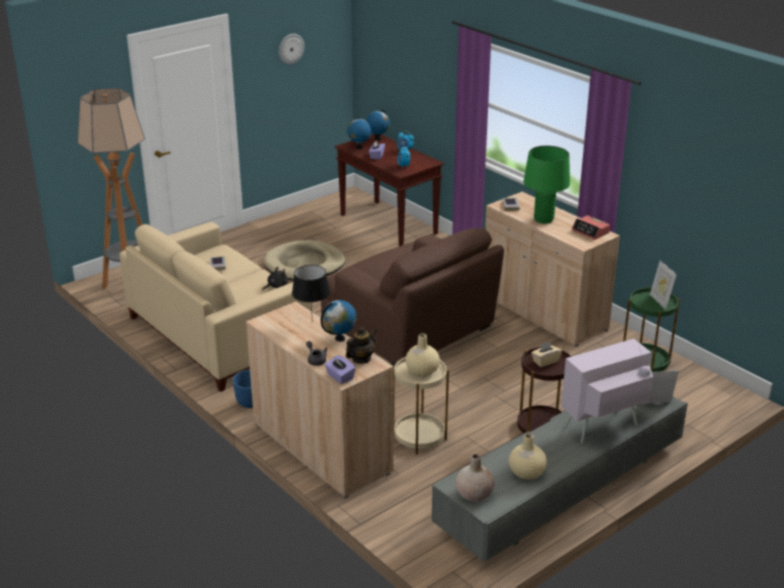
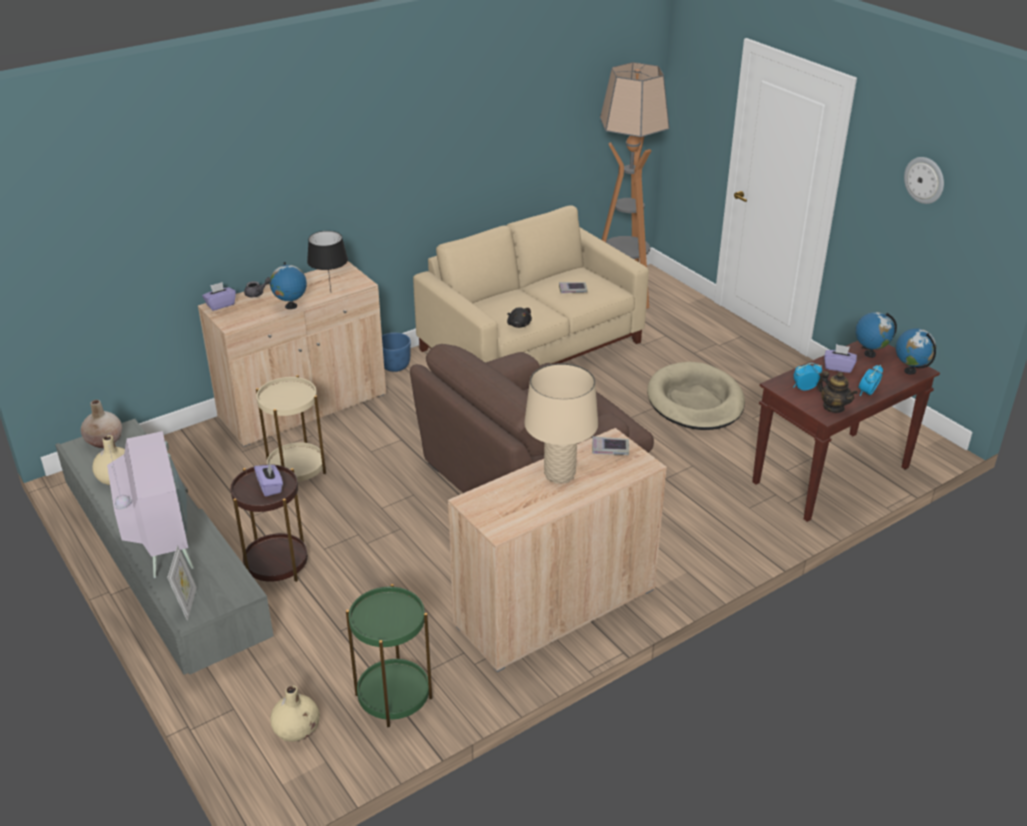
camera: 95 degrees right, 5 degrees up
teapot [346,327,377,364] -> teapot moved to [817,371,858,413]
beige vase [405,333,440,377] -> beige vase moved to [270,685,320,742]
green table lamp [524,146,570,224] -> beige table lamp [524,363,598,484]
beige tissue box [531,342,562,367] -> purple tissue box [254,461,283,497]
alarm clock [572,215,610,240] -> none
picture frame [650,261,677,309] -> none

